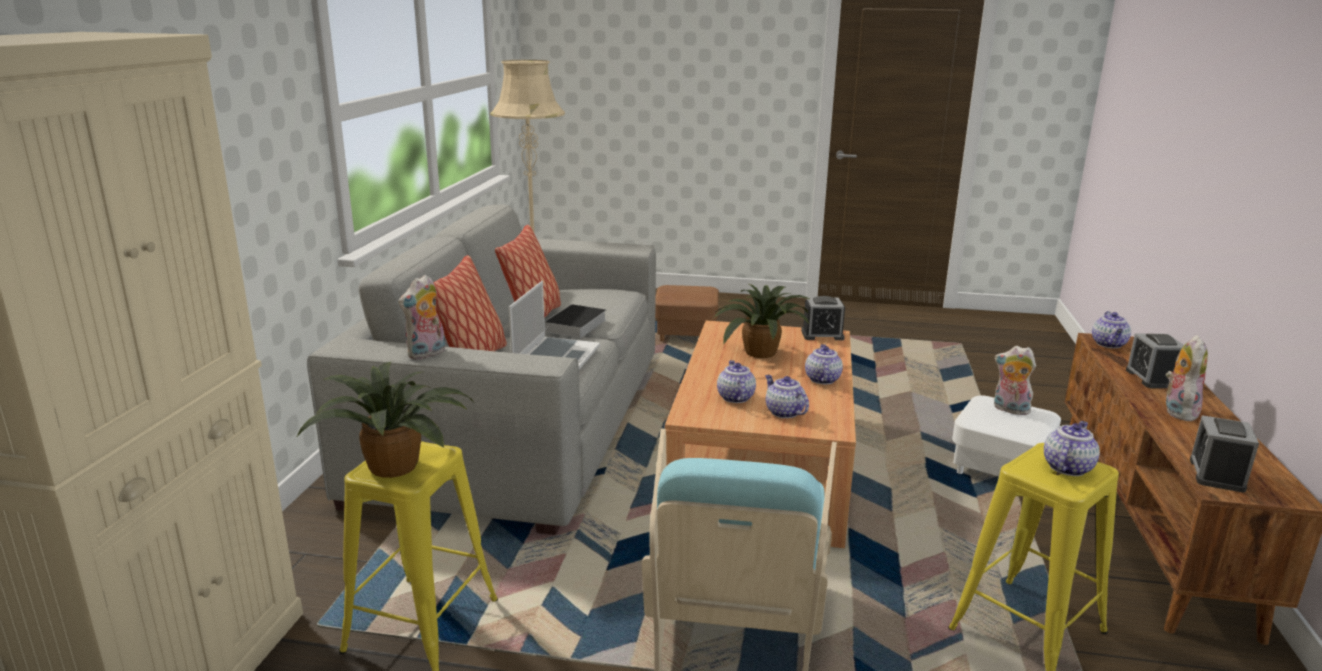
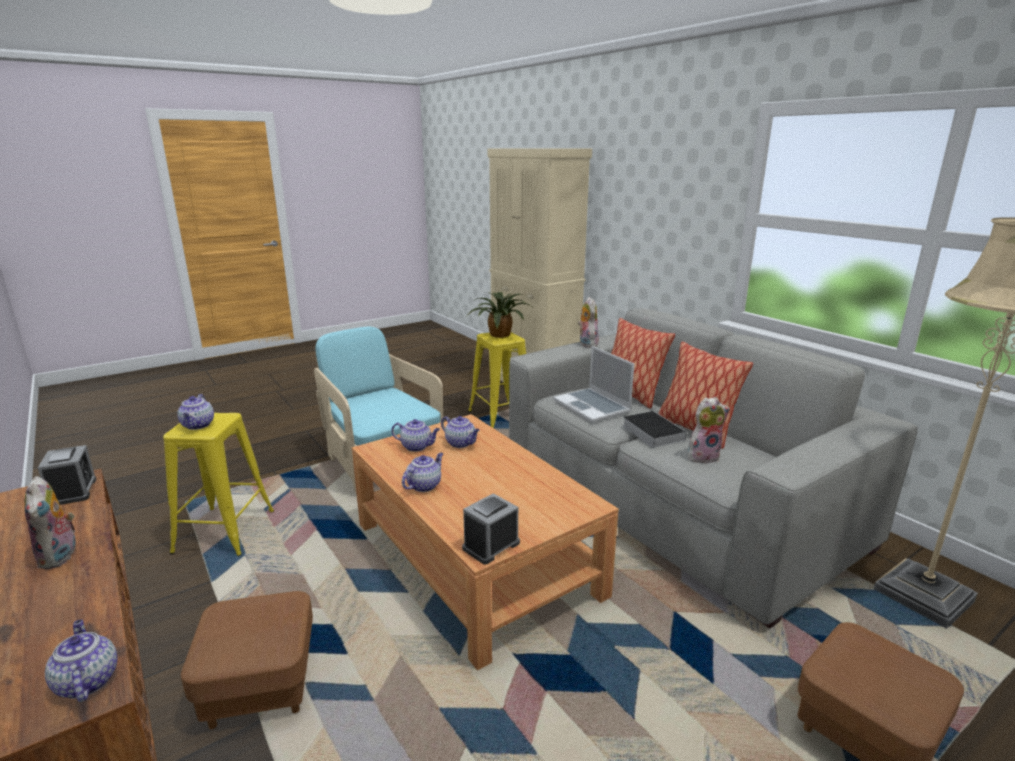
camera: 135 degrees right, 0 degrees up
potted plant [714,284,811,358] -> none
teapot [805,344,843,384] -> teapot turned 105 degrees counterclockwise [402,453,444,492]
white ottoman [952,395,1061,476] -> brown ottoman [181,591,313,729]
plush toy [994,346,1036,415] -> plush toy moved to [688,397,730,463]
alarm clock [1126,334,1184,388] -> none

